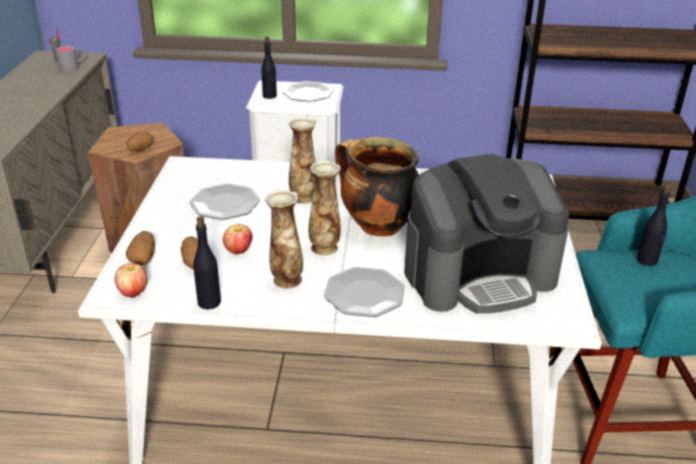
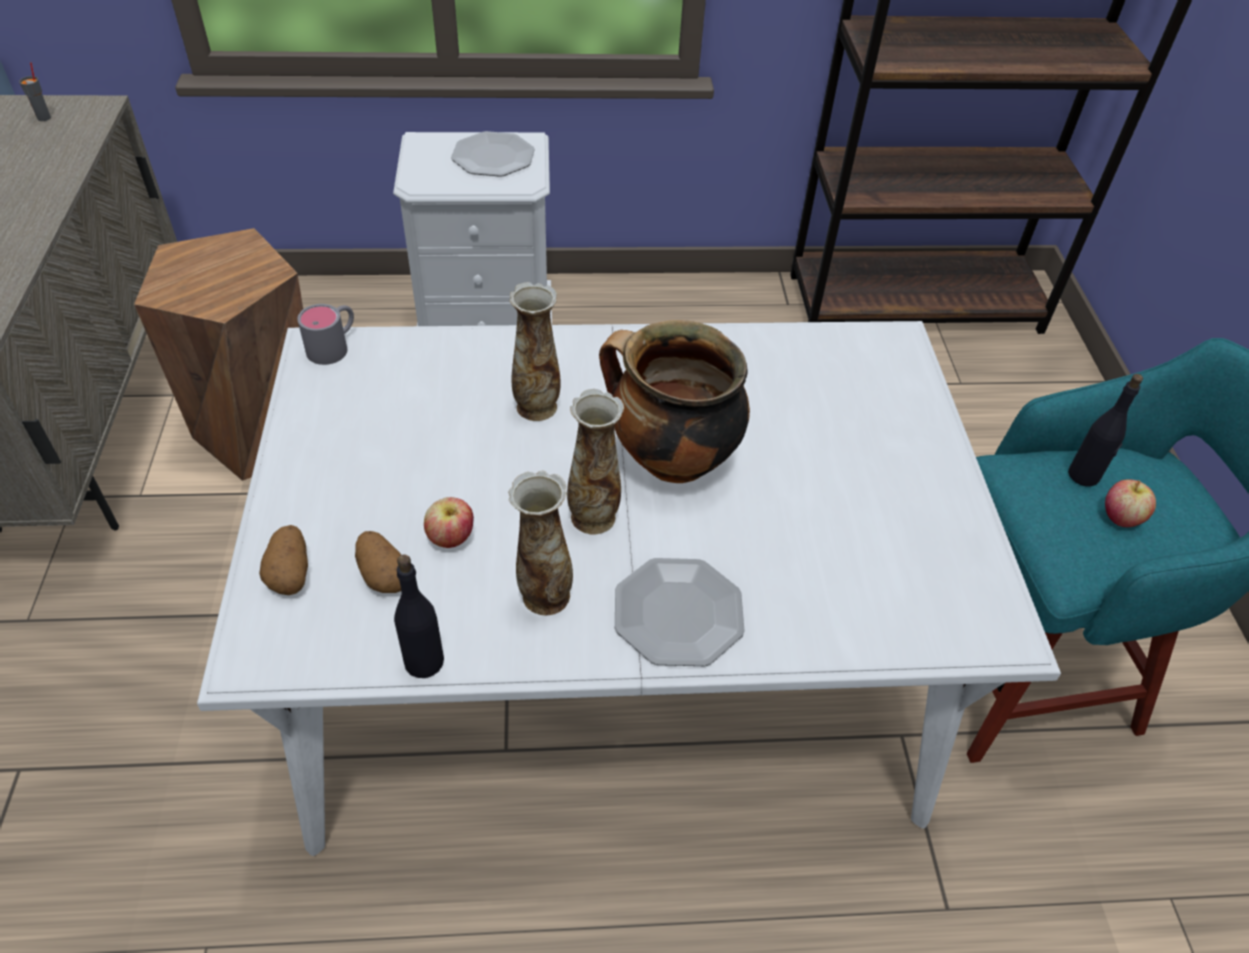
camera: 10 degrees left, 15 degrees up
grey mug [55,46,84,72] -> grey mug moved to [297,304,354,365]
apple [115,262,148,297] -> apple moved to [1105,479,1156,527]
potato [126,131,153,151] -> none
plate [190,183,260,220] -> none
black bottle [261,37,277,99] -> none
coffee machine [404,154,569,314] -> none

